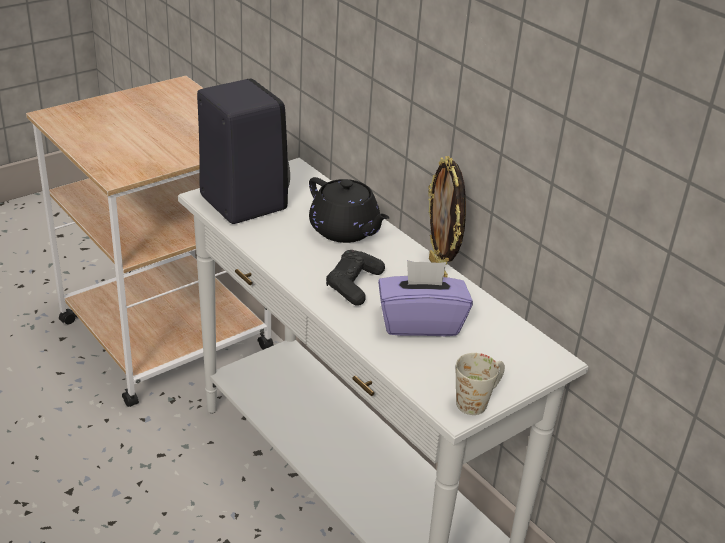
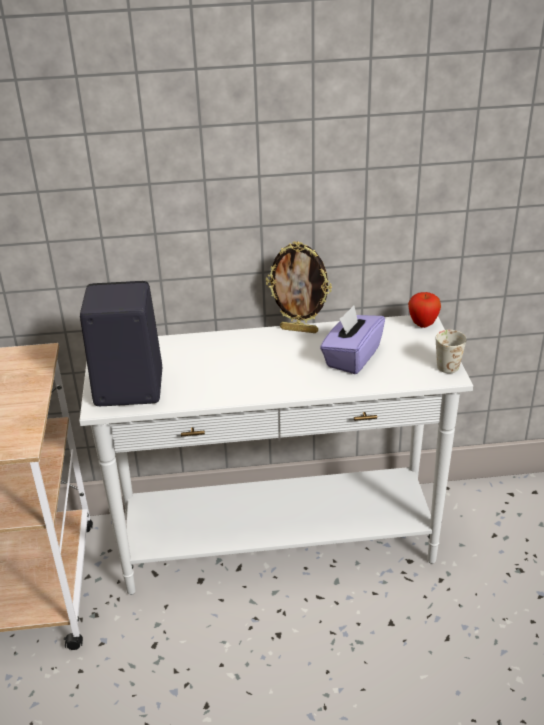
camera: 55 degrees left, 0 degrees up
black teapot [309,177,390,243] -> none
black game controller [326,250,385,306] -> none
none -> apple [408,292,441,328]

